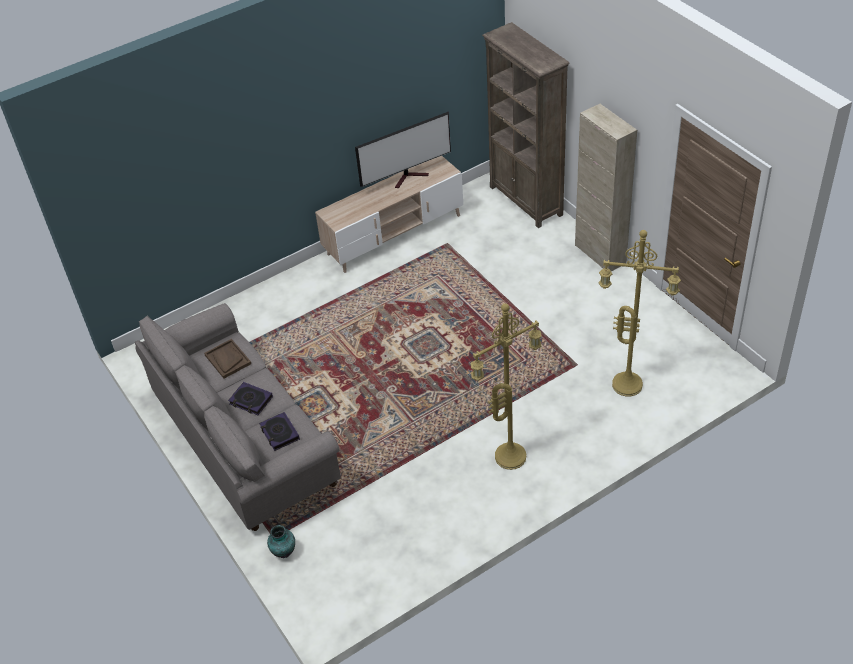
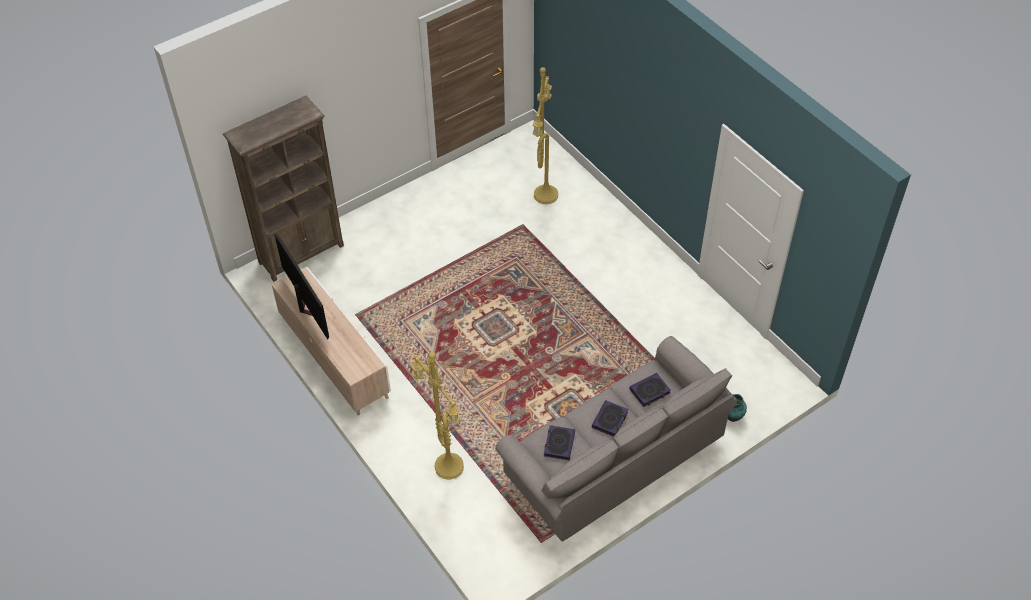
camera: 95 degrees left, 5 degrees up
brown tray [204,339,251,379] -> book [544,425,575,460]
yellow floor lamp [471,303,542,470] -> yellow floor lamp moved to [411,352,464,479]
beige cabinet [575,104,637,272] -> none

